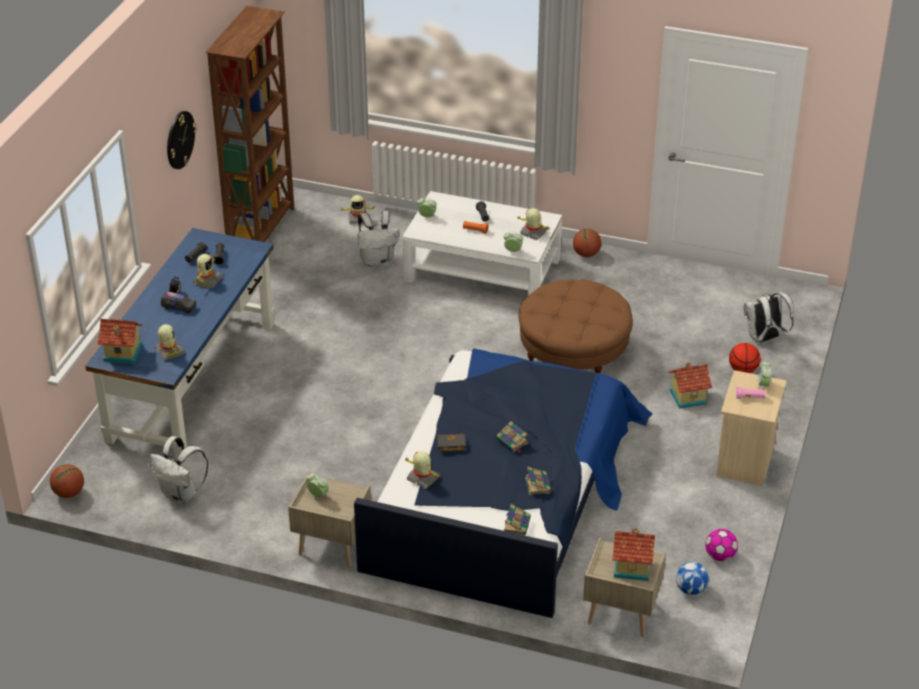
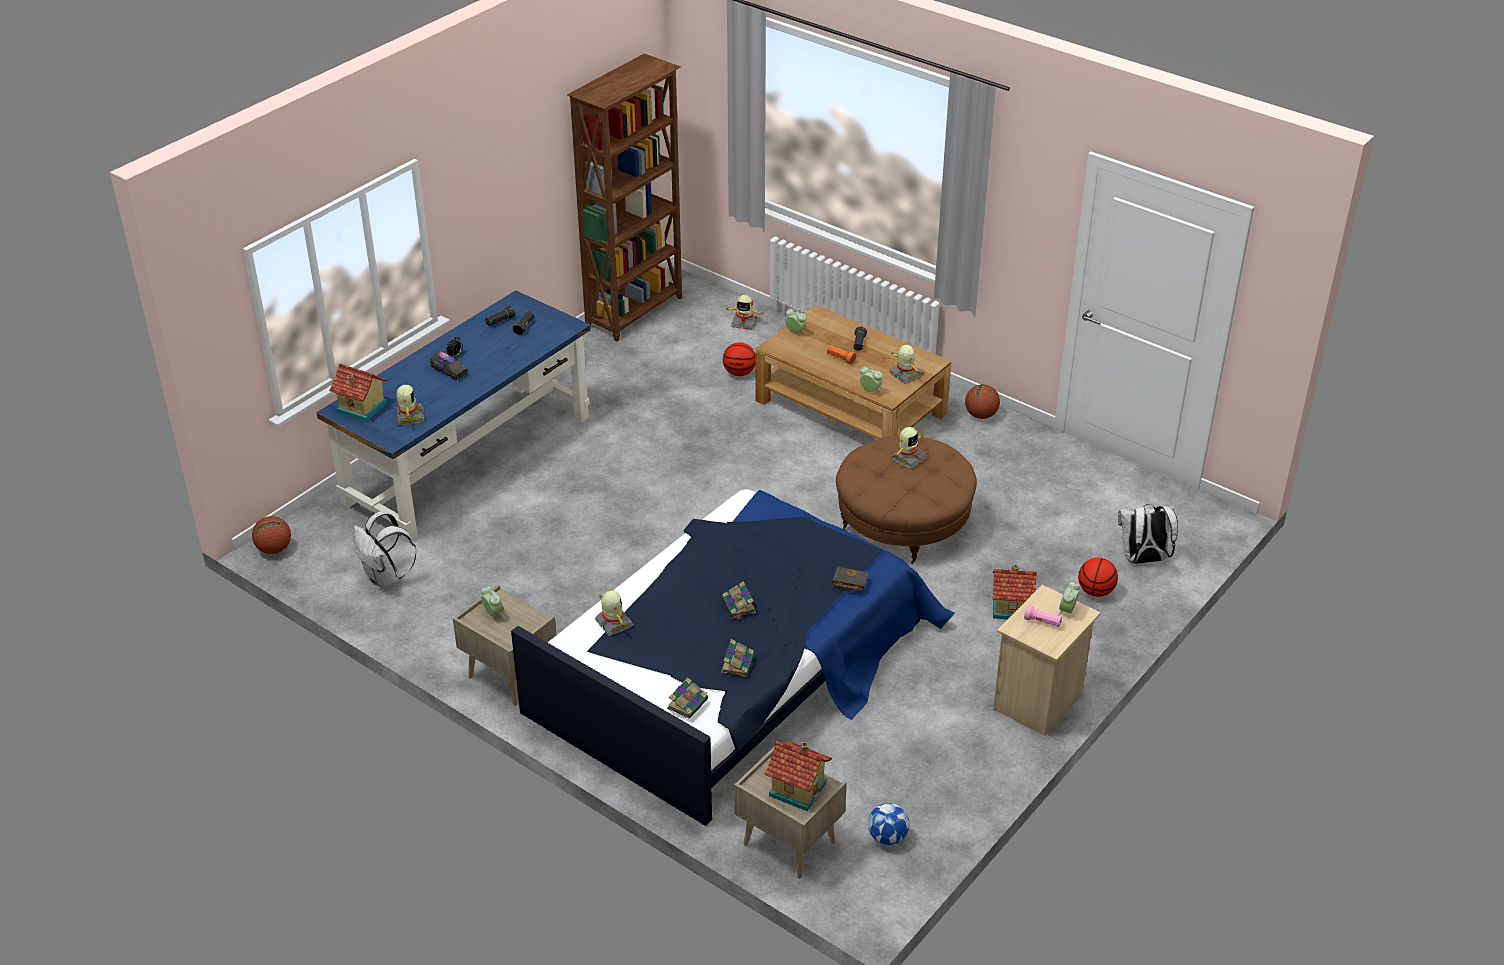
camera: 20 degrees right, 0 degrees up
wall clock [167,111,197,169] -> none
toy robot [193,254,223,288] -> toy robot moved to [891,427,927,469]
white backpack [357,210,399,267] -> basketball [723,343,756,376]
white coffee table [402,191,562,296] -> brown coffee table [755,305,951,439]
black book [437,433,466,451] -> black book moved to [832,566,869,591]
football [705,529,738,561] -> none

